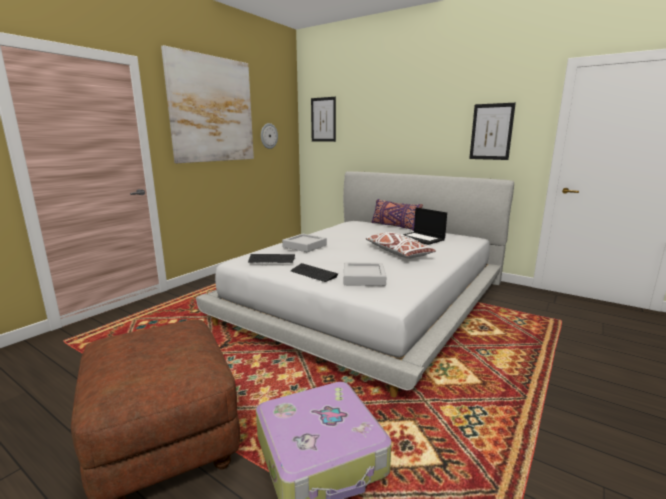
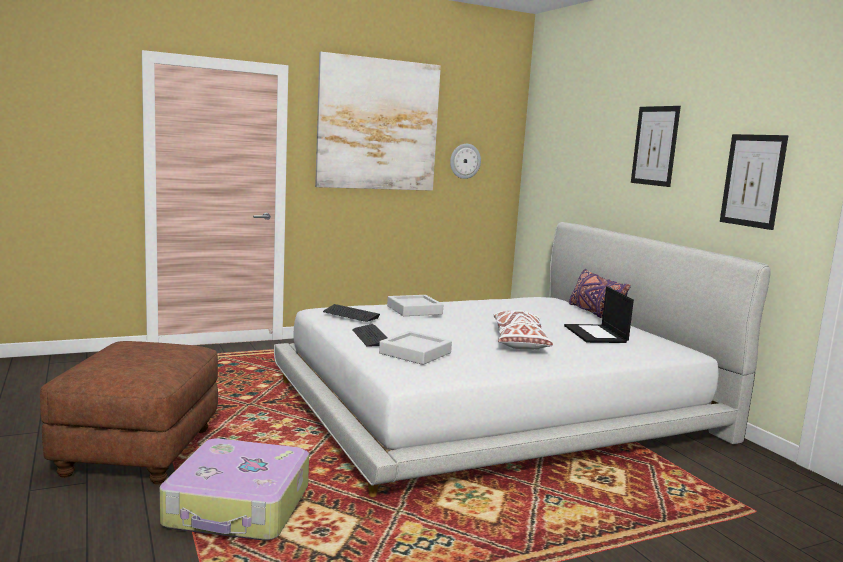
camera: 30 degrees right, 5 degrees down
picture [311,97,336,142] -> picture moved to [631,106,681,187]

